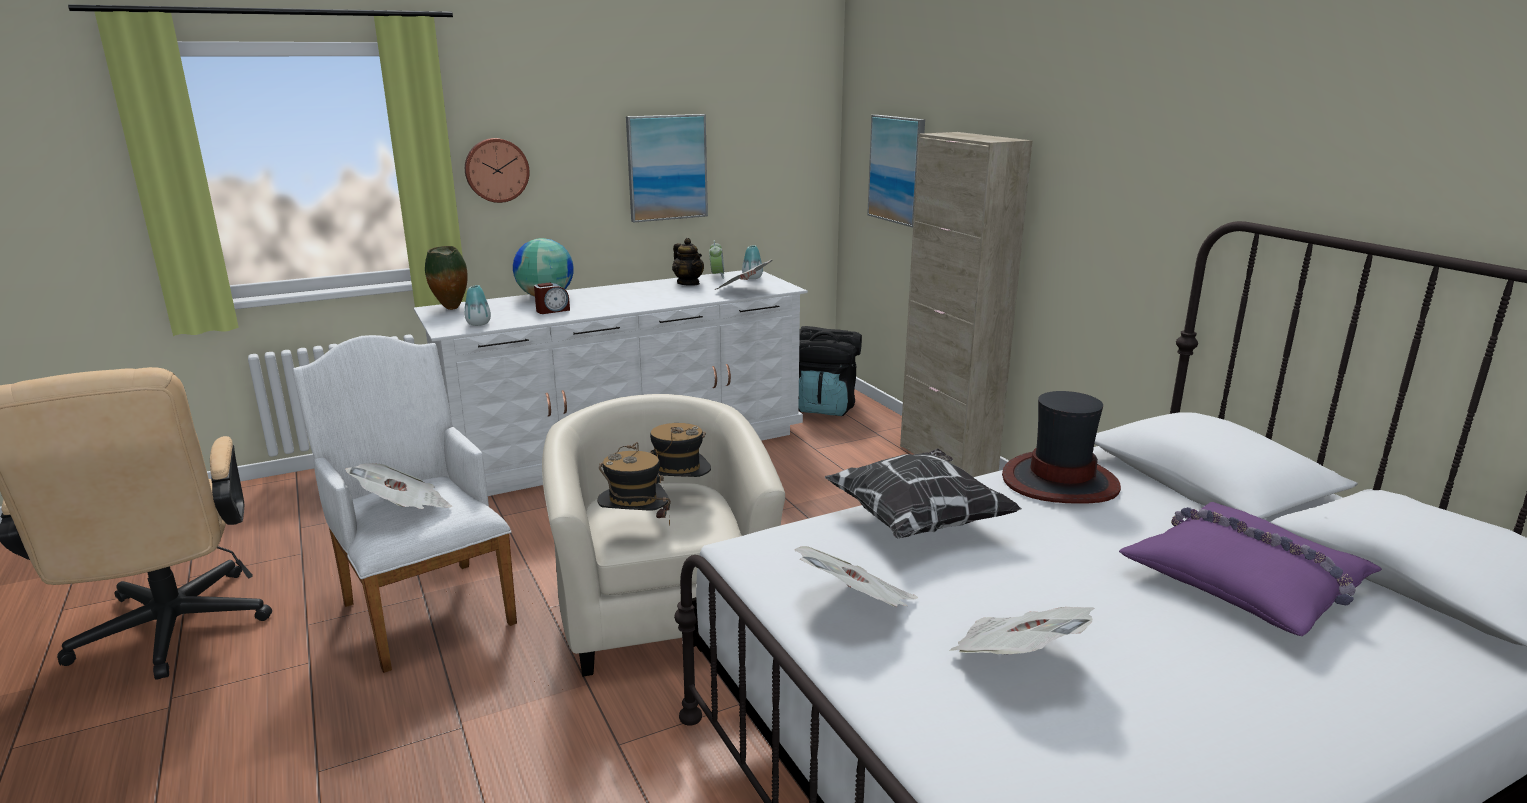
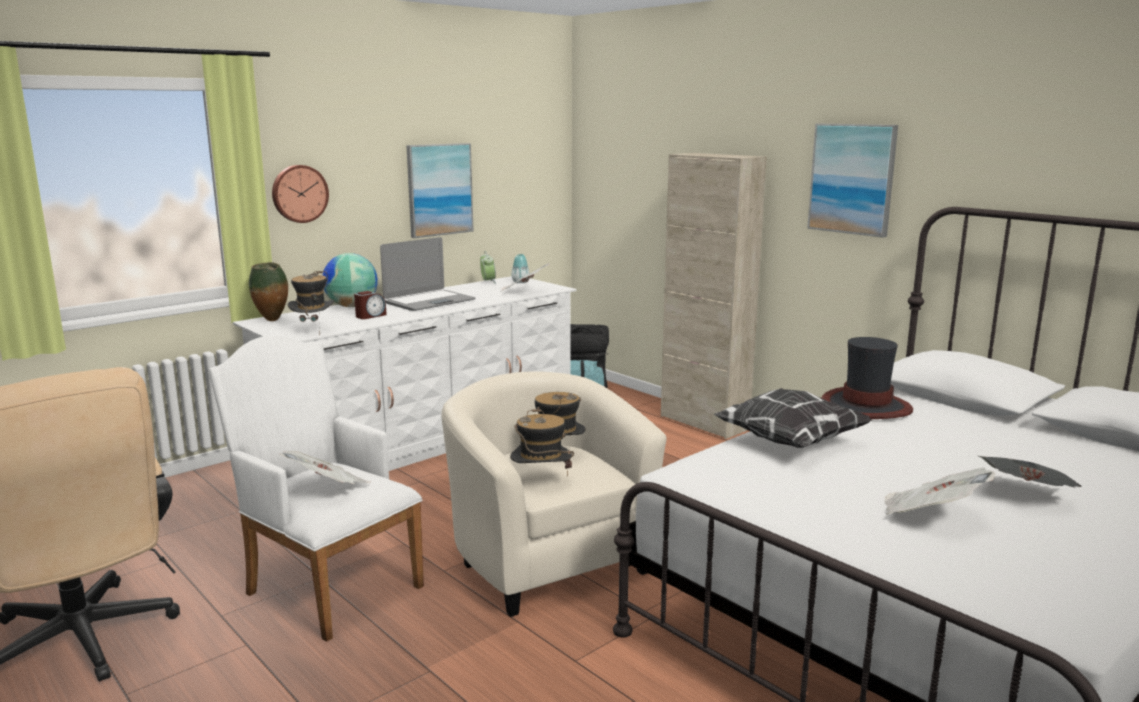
camera: 15 degrees left, 5 degrees down
vase [464,285,491,326] -> hat [288,271,334,334]
teapot [672,238,704,286] -> none
newspaper [795,546,918,607] -> newspaper moved to [979,456,1081,488]
picture [867,115,925,228] -> picture moved to [807,124,898,238]
purple pillow [1119,502,1382,636] -> none
none -> laptop [380,237,476,311]

